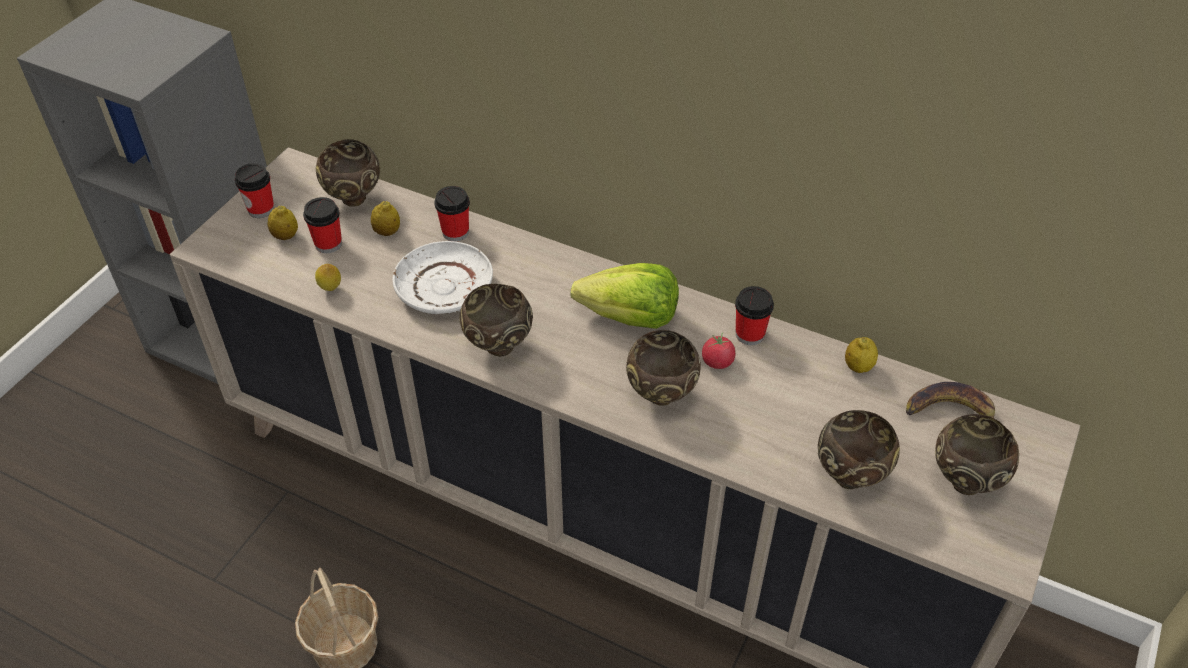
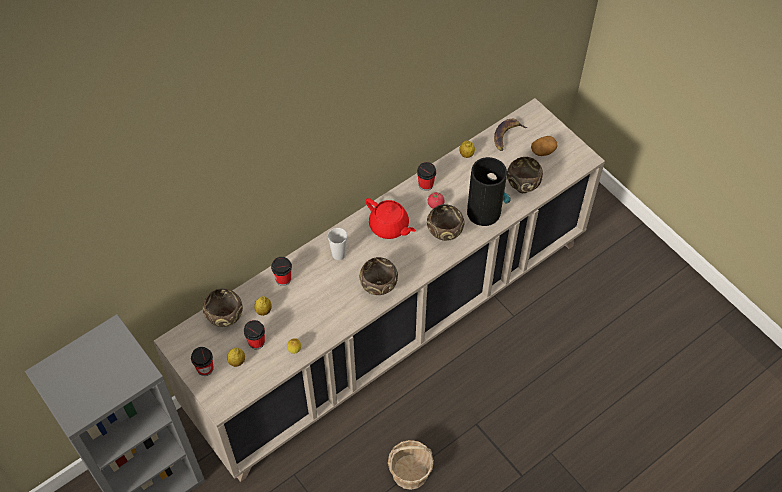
camera: 65 degrees left, 10 degrees up
white plate [393,241,493,314] -> none
lettuce [571,263,679,329] -> red teapot [365,198,416,239]
brown bowl [935,414,1019,495] -> potato [531,136,558,156]
none -> cup [328,228,347,260]
none -> vase [467,157,511,226]

